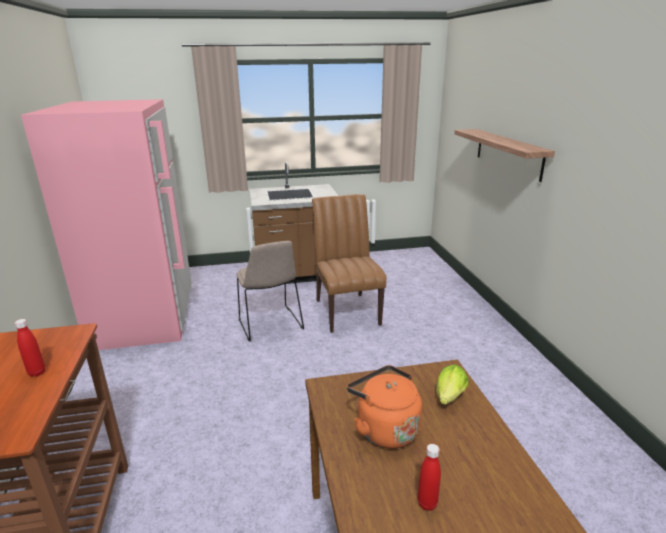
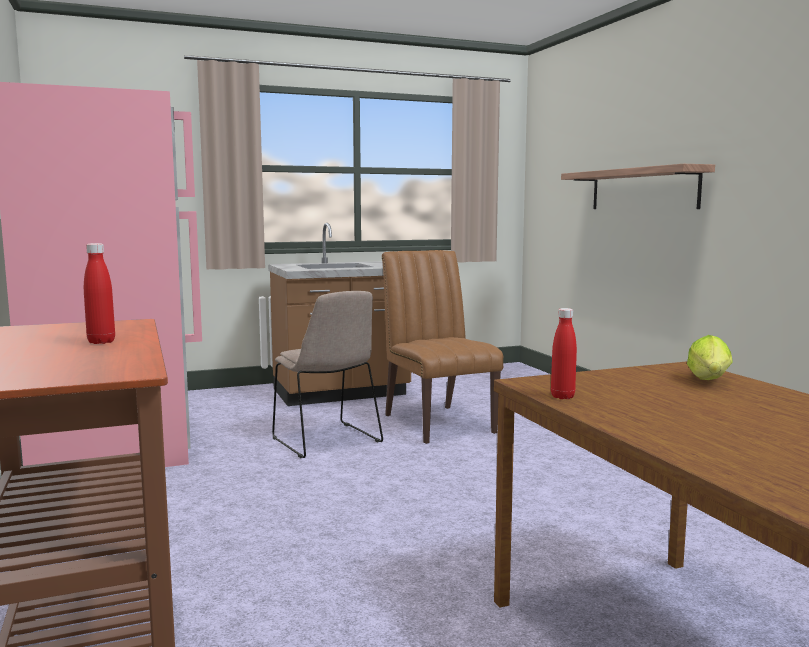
camera: 10 degrees left, 15 degrees down
orange kettle [347,365,422,449] -> none
red bottle [418,444,441,511] -> red bottle moved to [551,308,577,399]

